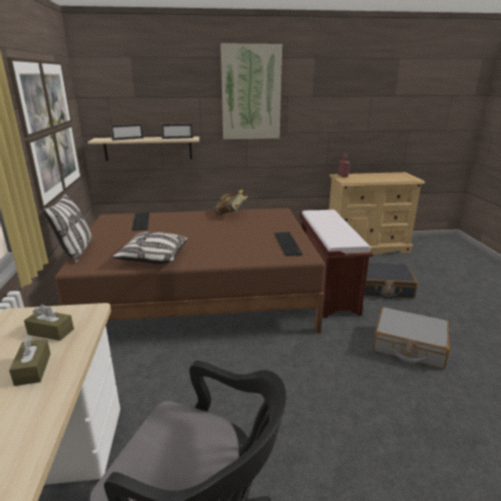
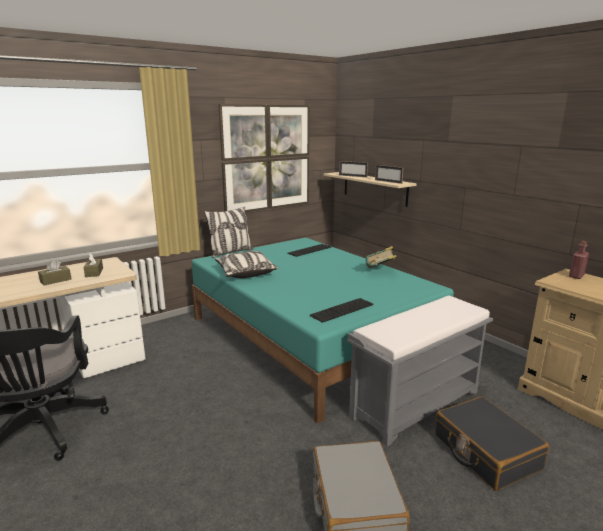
camera: 60 degrees right, 5 degrees down
brown bed [55,208,326,333] -> turquoise bed [192,238,454,424]
picture [221,44,282,139] -> none
brown bench [299,210,373,318] -> grey bench [347,295,493,447]

